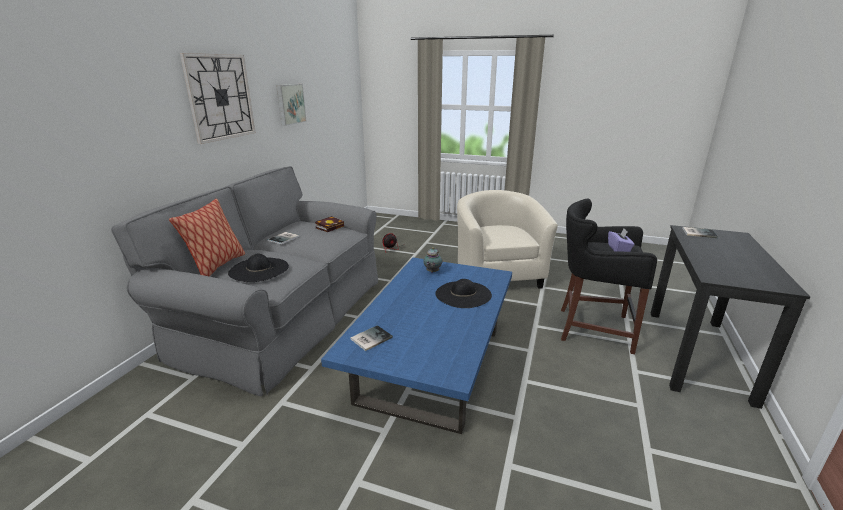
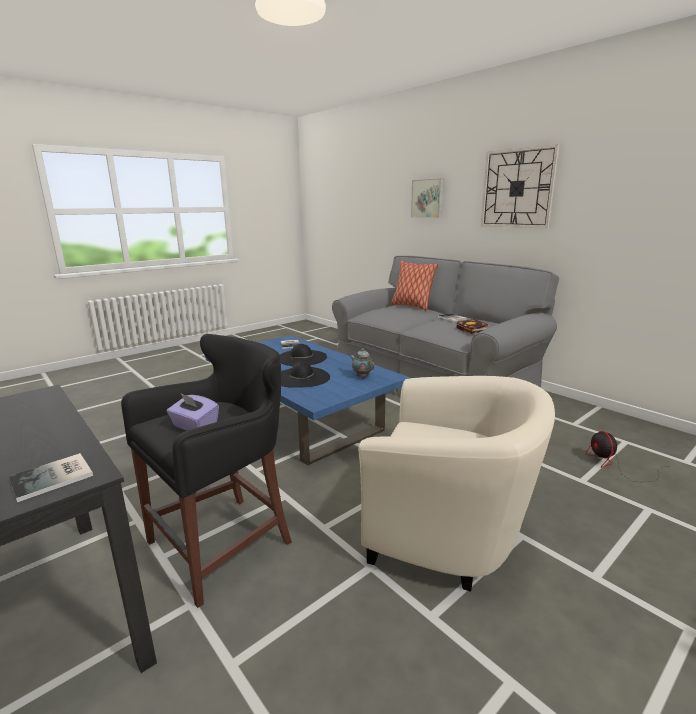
camera: 120 degrees right, 5 degrees down
black hat [228,254,289,282] -> black hat moved to [280,344,327,366]
picture [276,84,307,126] -> picture moved to [411,178,444,218]

